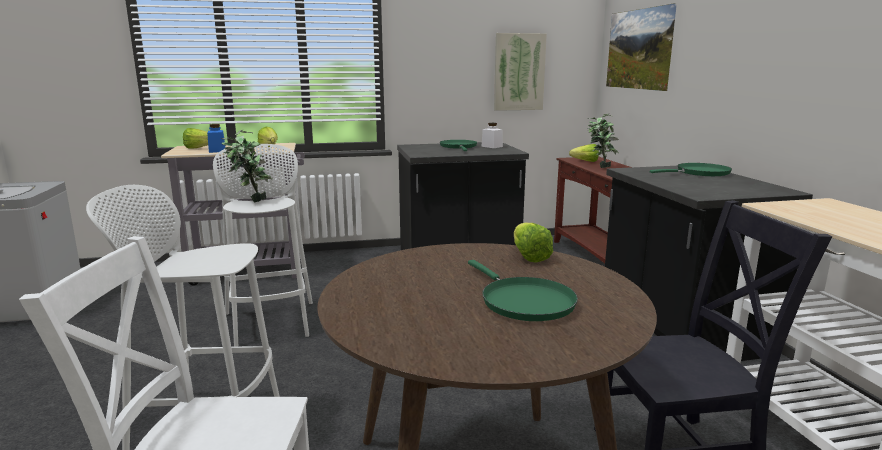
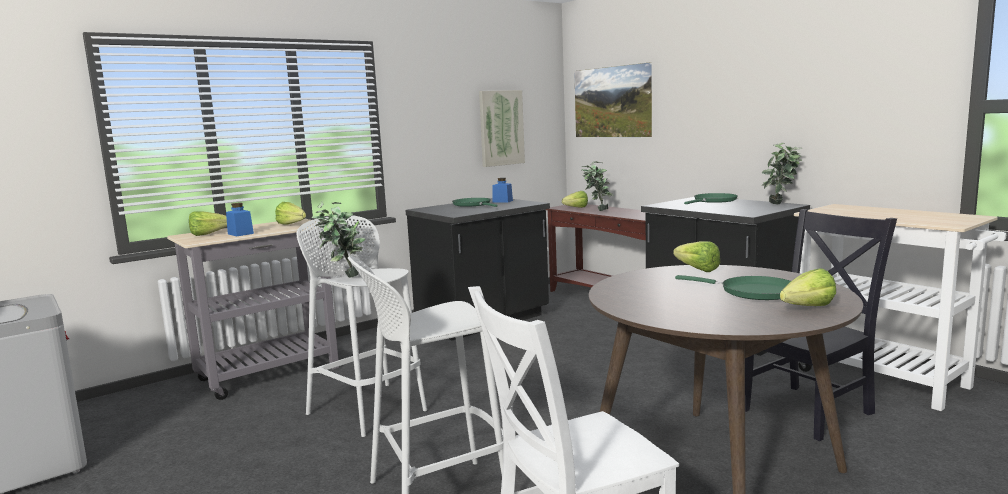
camera: 25 degrees left, 5 degrees down
white jar [481,123,503,148] -> blue jar [493,178,513,203]
none -> potted plant [762,143,803,205]
none -> lettuce [780,268,836,306]

